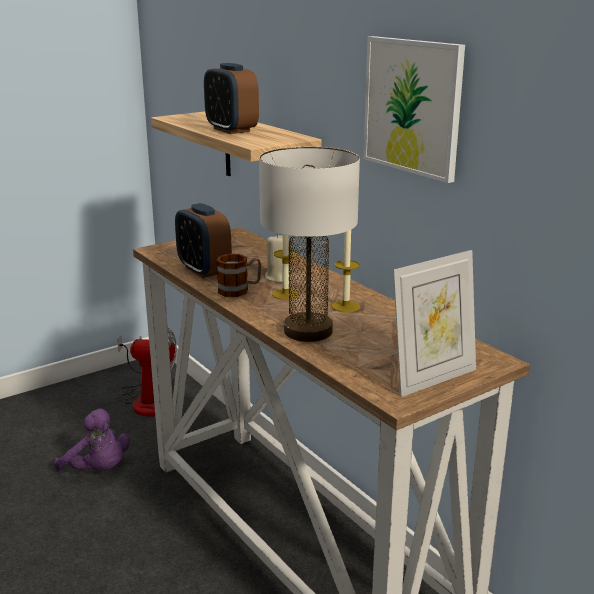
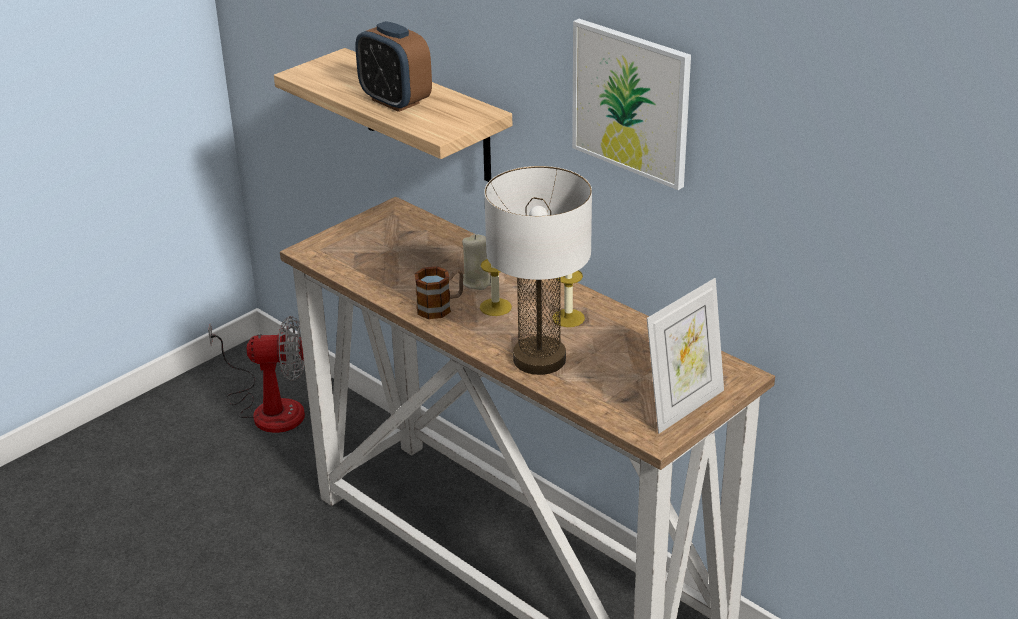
camera: 10 degrees left, 10 degrees up
purple plush toy [54,409,130,471] -> none
alarm clock [175,203,232,278] -> none

